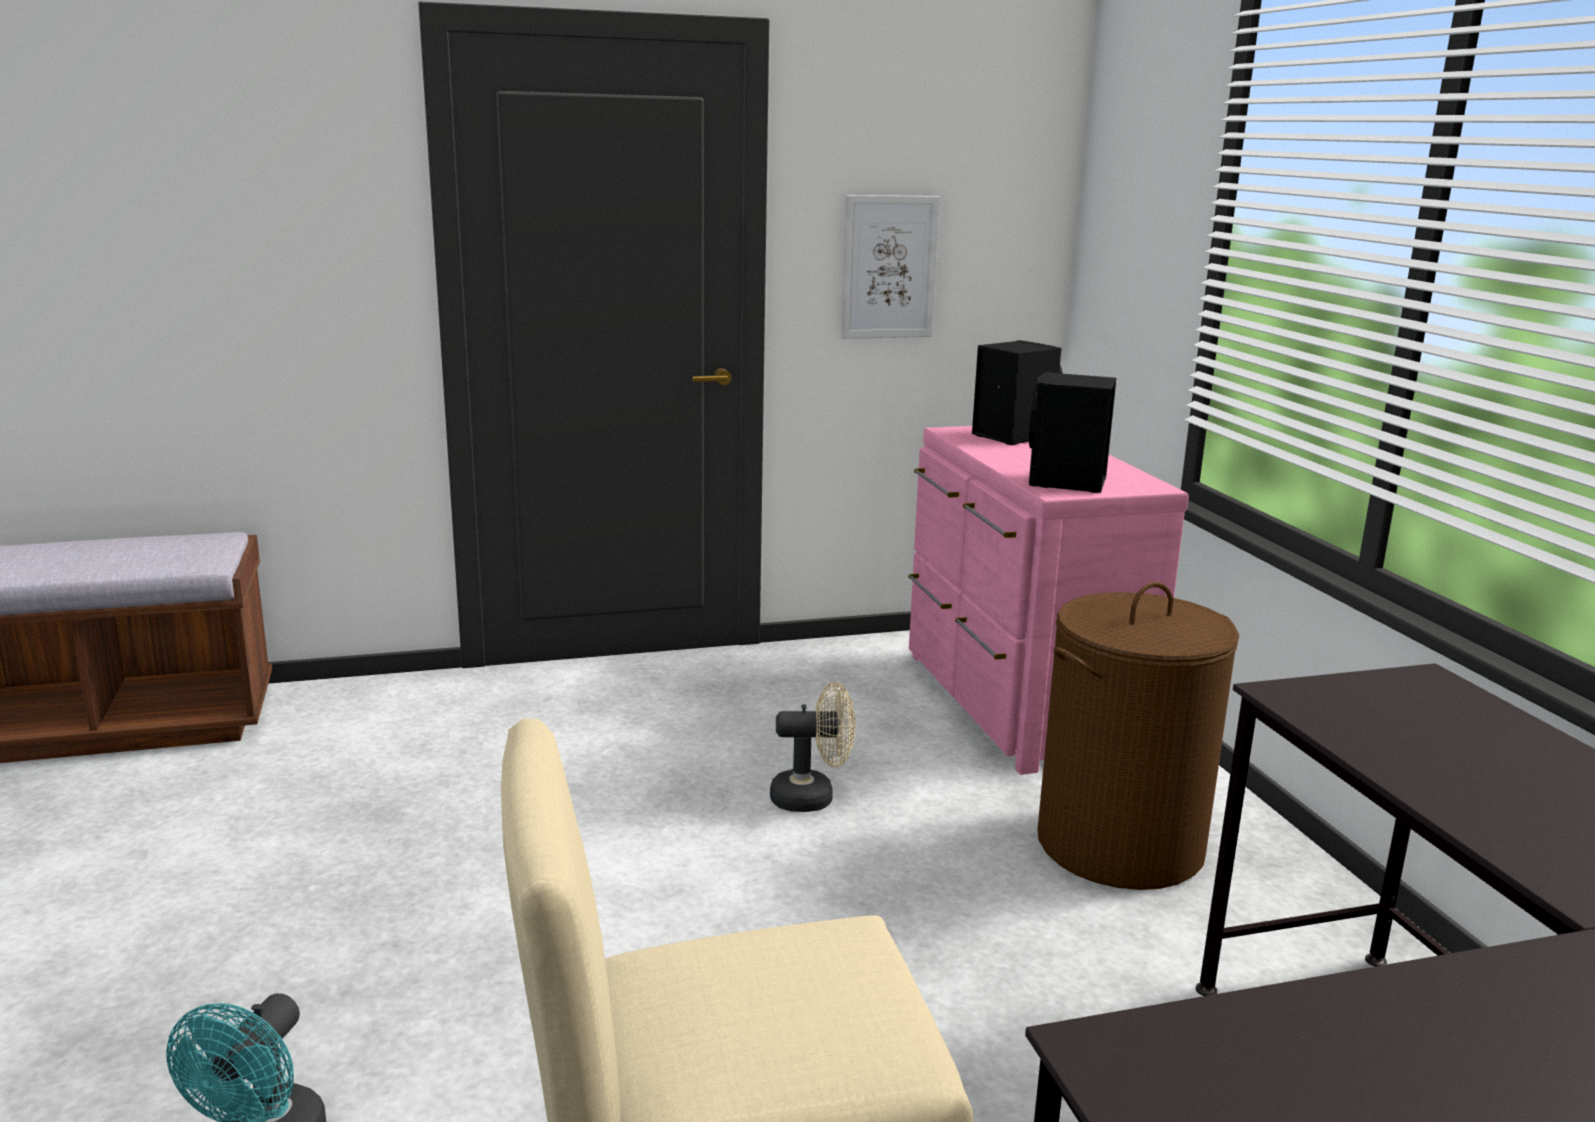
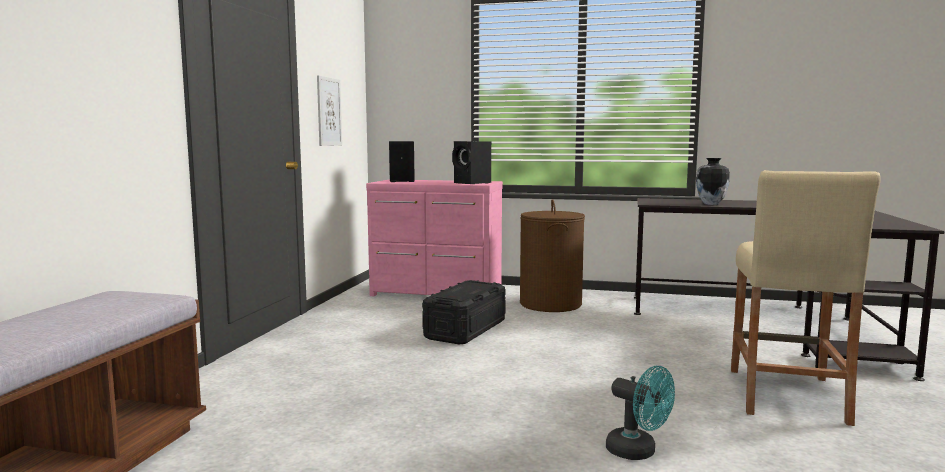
camera: 60 degrees left, 10 degrees down
beige fan [770,682,855,812] -> black storage box [422,280,506,344]
none -> vase [696,158,730,205]

